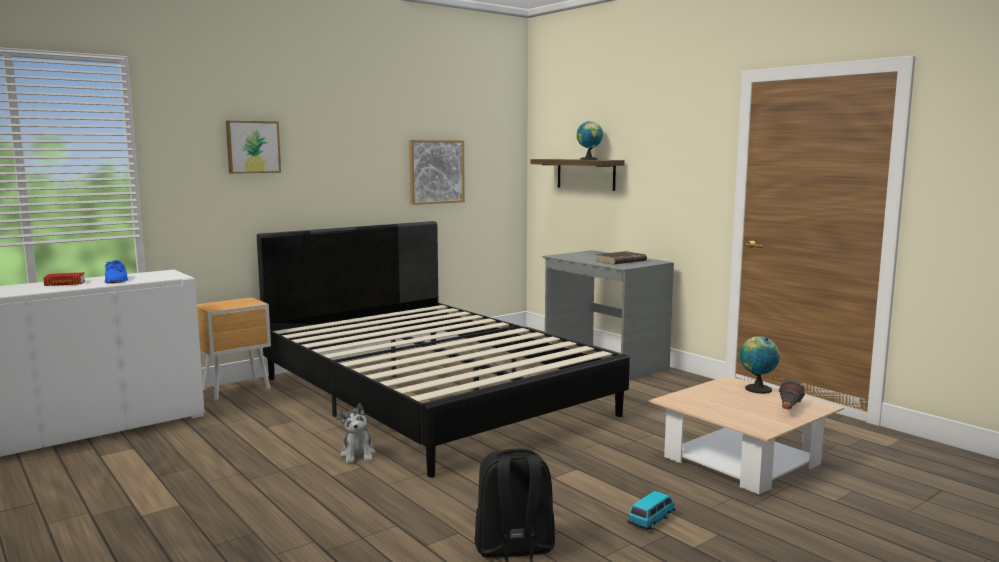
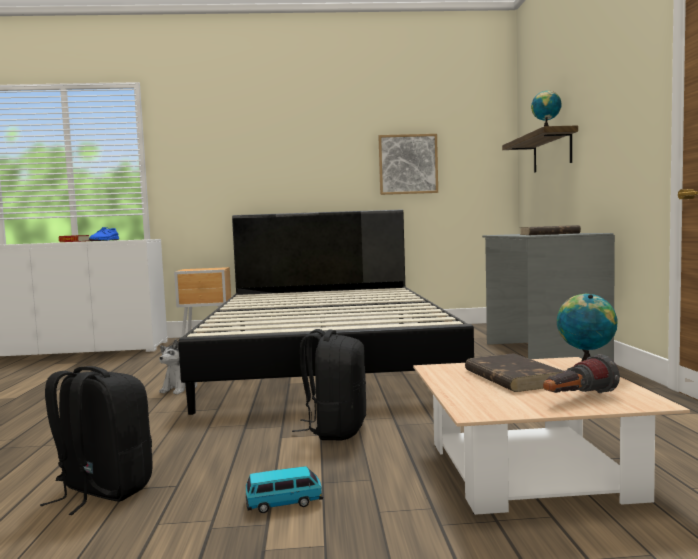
camera: 35 degrees right, 5 degrees down
picture [226,121,281,174] -> none
none -> black backpack [292,329,366,440]
none -> brown book [465,353,564,392]

